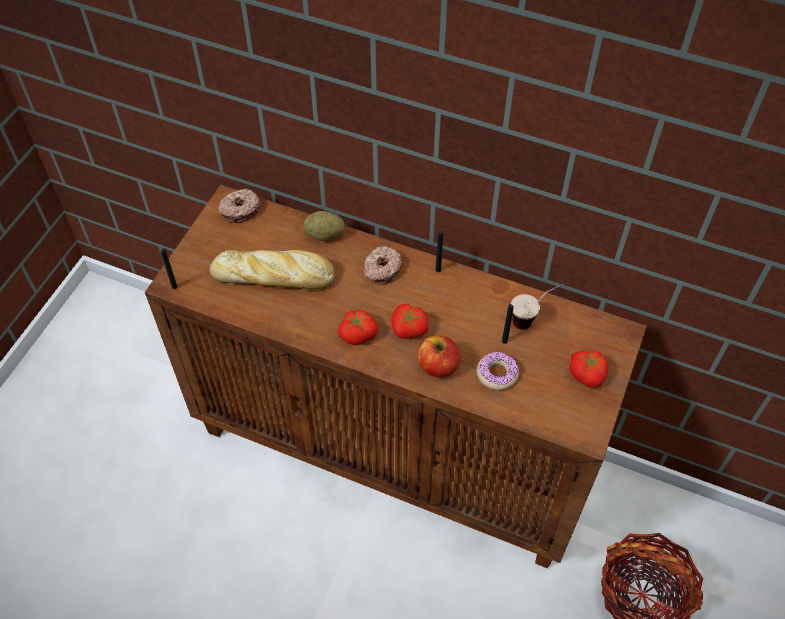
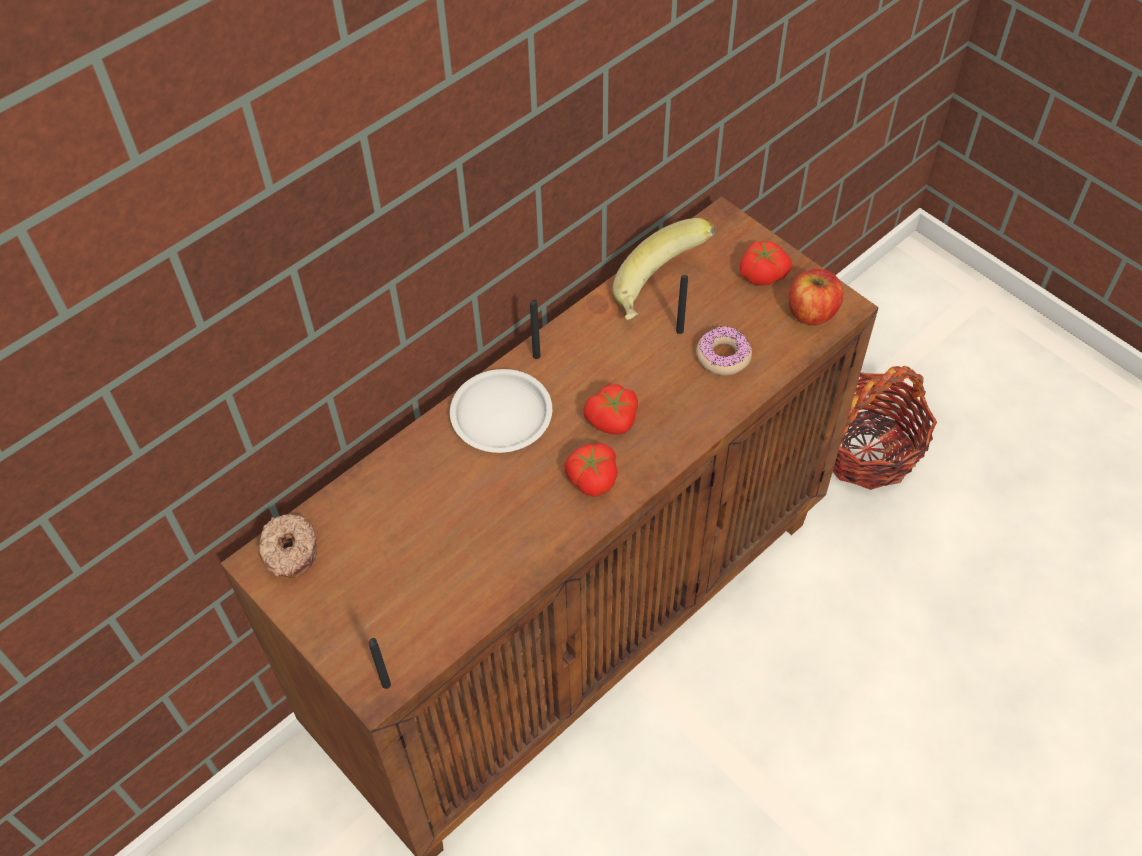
camera: 65 degrees left, 0 degrees up
bread [209,250,335,289] -> none
potato [303,211,345,241] -> none
donut [363,245,403,285] -> white plate [450,369,552,453]
apple [417,336,461,378] -> apple moved to [789,269,843,325]
cup [511,284,564,330] -> banana [612,218,715,320]

